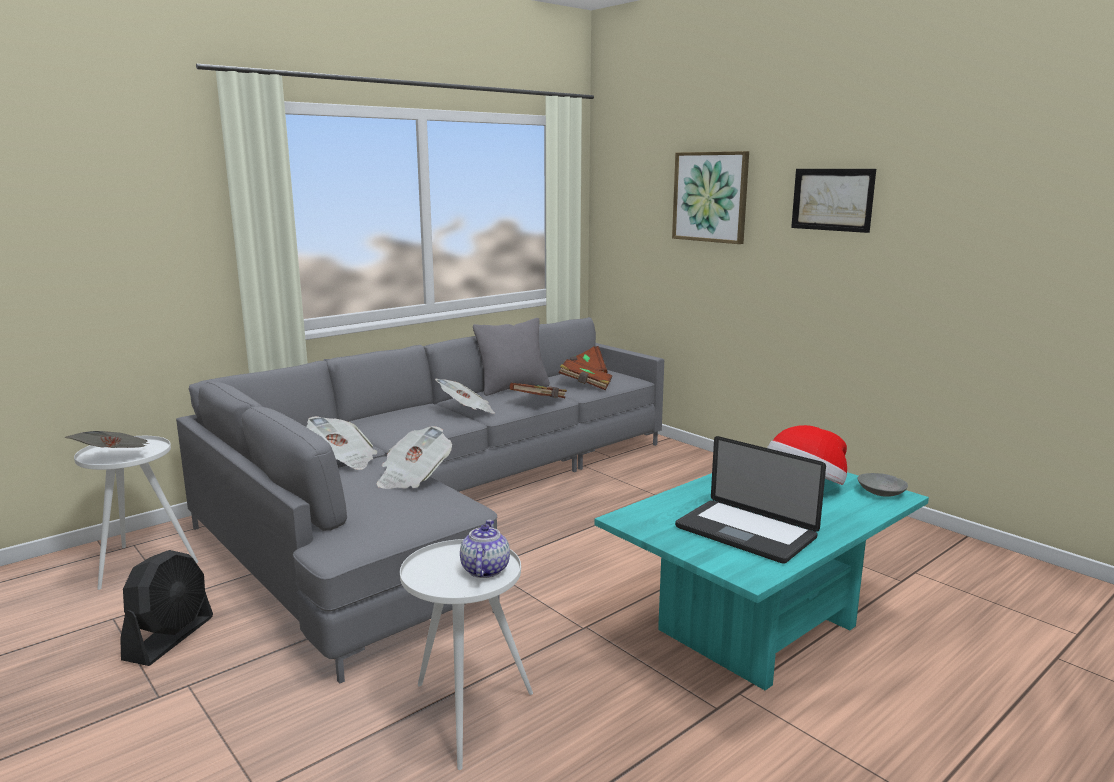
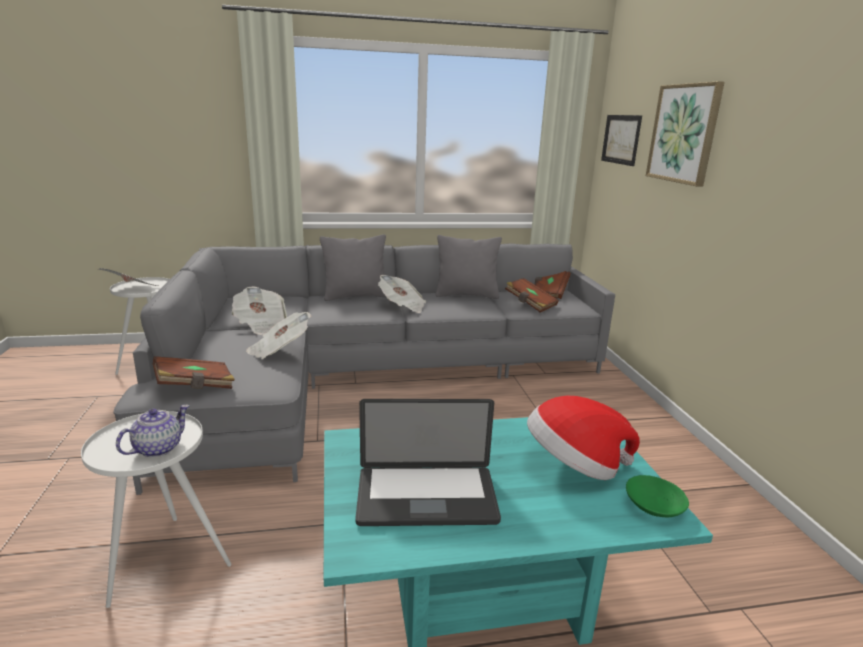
camera: 30 degrees right, 5 degrees up
black fan [120,550,213,666] -> none
brown book [509,383,567,398] -> brown book moved to [152,356,235,389]
laptop [675,436,826,564] -> laptop turned 75 degrees counterclockwise [355,399,501,526]
picture [791,169,876,233] -> picture moved to [601,115,642,166]
grey bowl [858,473,908,497] -> green bowl [626,475,689,517]
none -> grey pillow [320,234,386,301]

